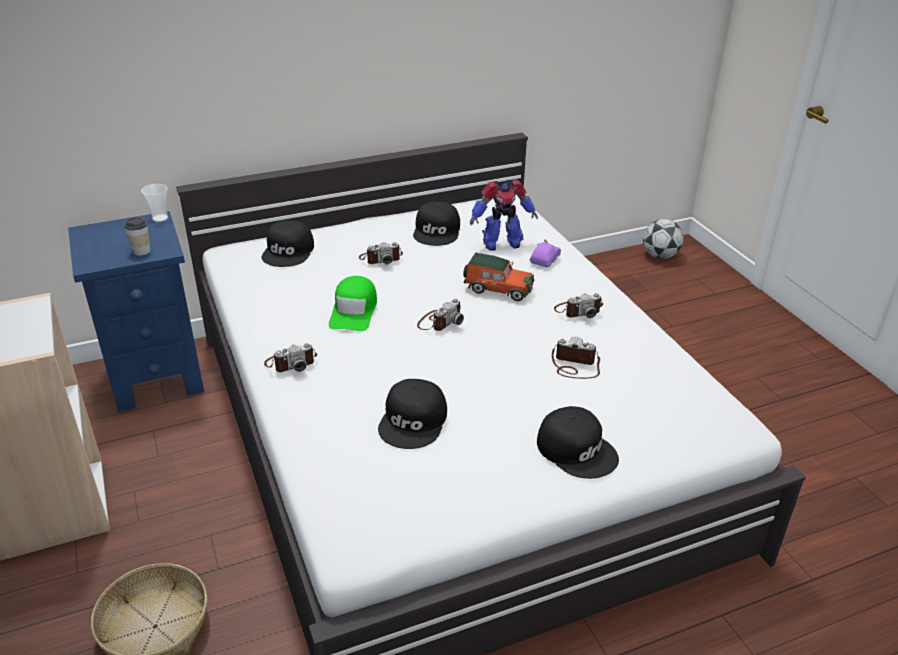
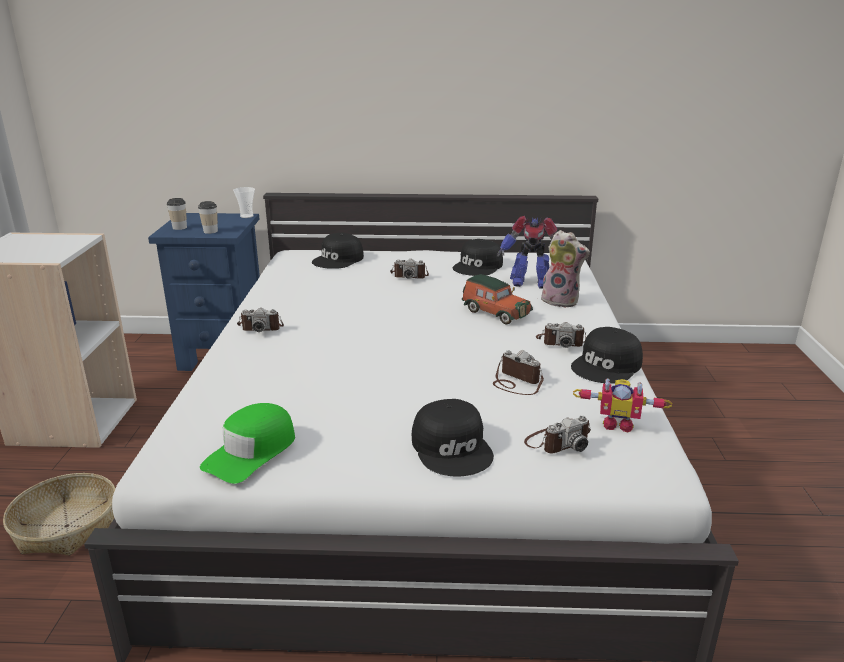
camera: 25 degrees right, 10 degrees down
green cap [329,276,377,331] -> green cap moved to [200,403,295,484]
black cap [378,379,447,449] -> black cap moved to [571,327,643,384]
camera [417,299,464,331] -> camera moved to [524,416,591,454]
purple toy car [530,239,561,268] -> plush toy [539,230,590,308]
football [643,219,684,259] -> none
none -> cup [167,198,187,230]
none -> toy robot [573,378,673,432]

